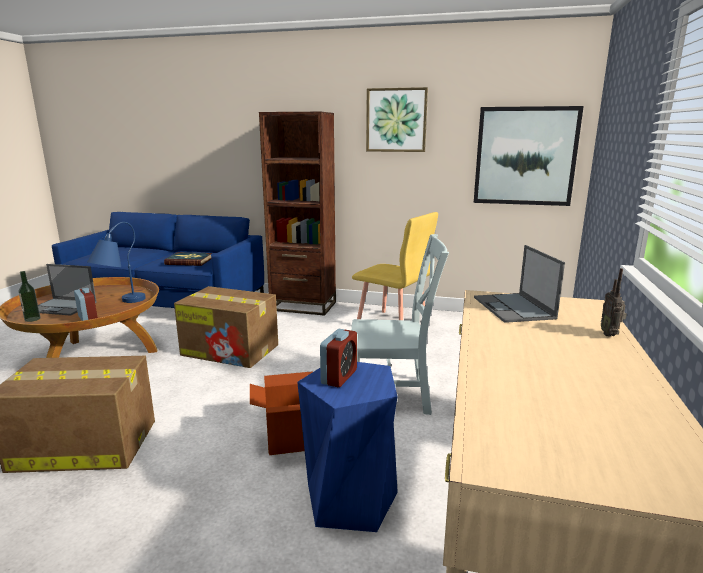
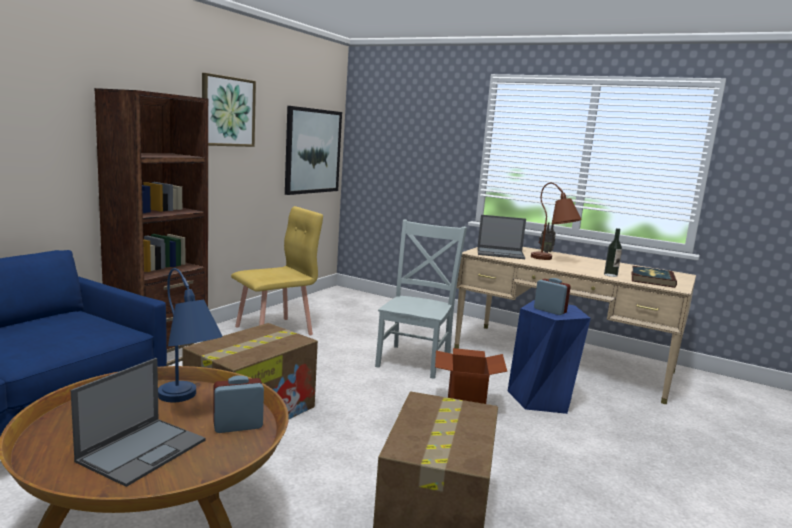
camera: 75 degrees left, 5 degrees down
bottle [18,271,40,322] -> bottle moved to [604,228,622,277]
book [164,252,212,266] -> book moved to [632,266,677,288]
none -> brown table lamp [531,183,582,260]

